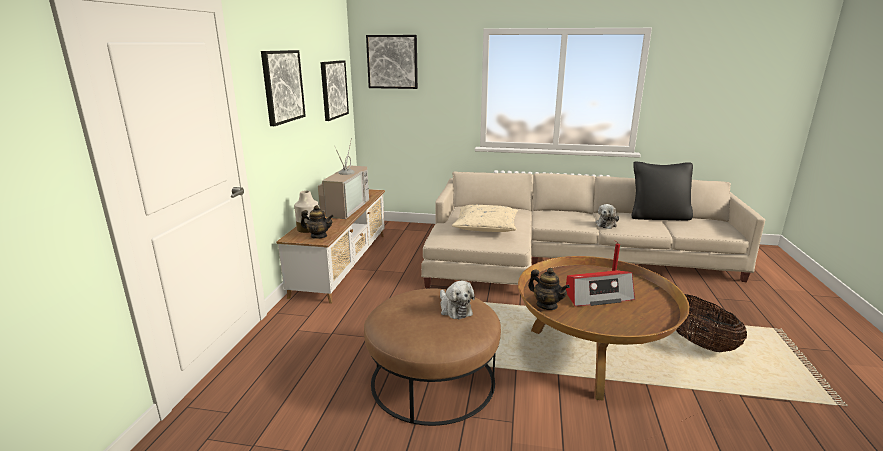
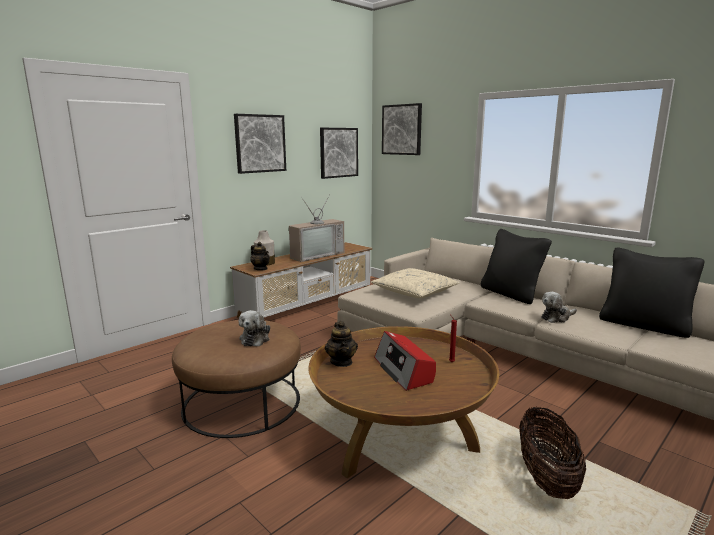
camera: 35 degrees right, 5 degrees down
radio [566,270,635,306] -> radio turned 45 degrees clockwise [374,331,436,391]
none -> black pillow [481,229,552,304]

